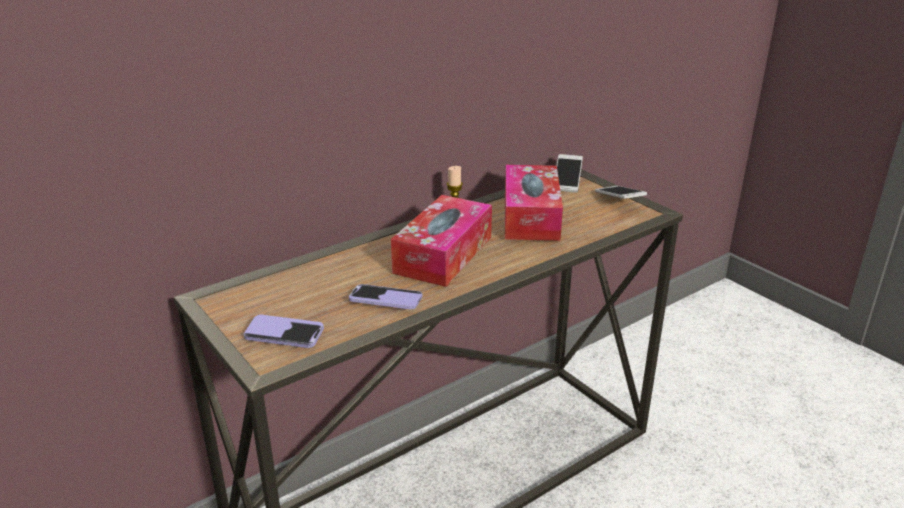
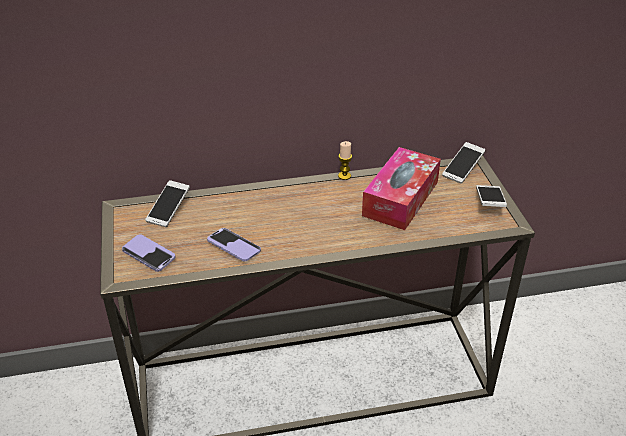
camera: 25 degrees right, 10 degrees up
tissue box [391,195,492,287] -> none
none -> phone [145,180,190,227]

